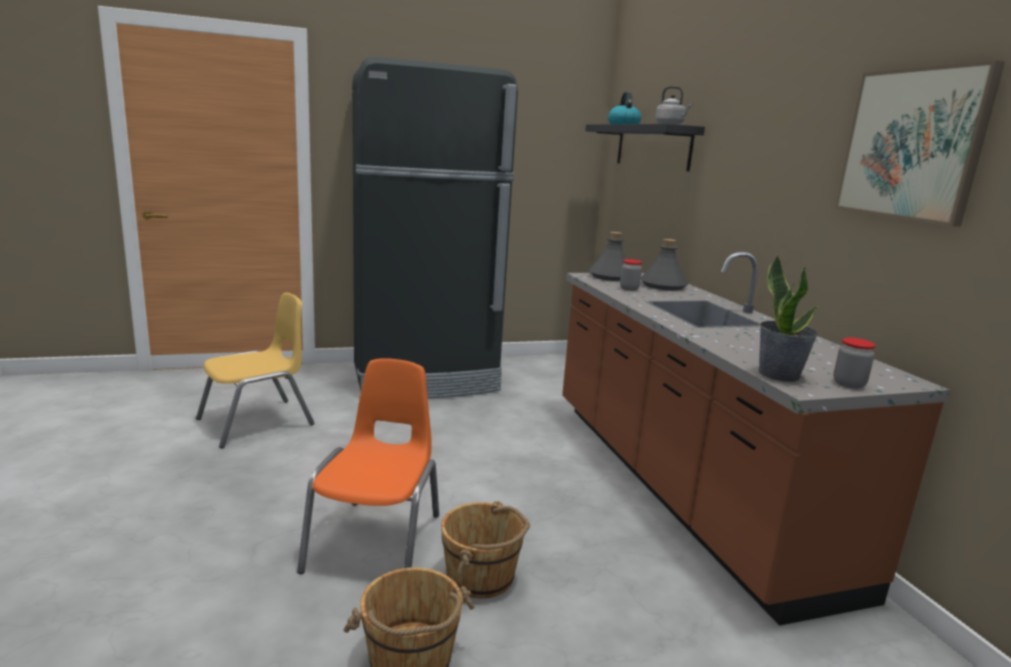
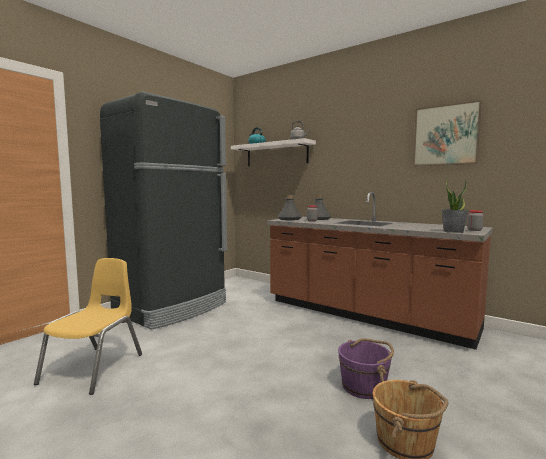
camera: 35 degrees left, 10 degrees down
orange chair [297,358,439,574] -> none
brown bucket [441,501,530,599] -> purple bucket [338,338,394,399]
black shelf [585,124,705,172] -> white shelf [231,138,316,166]

